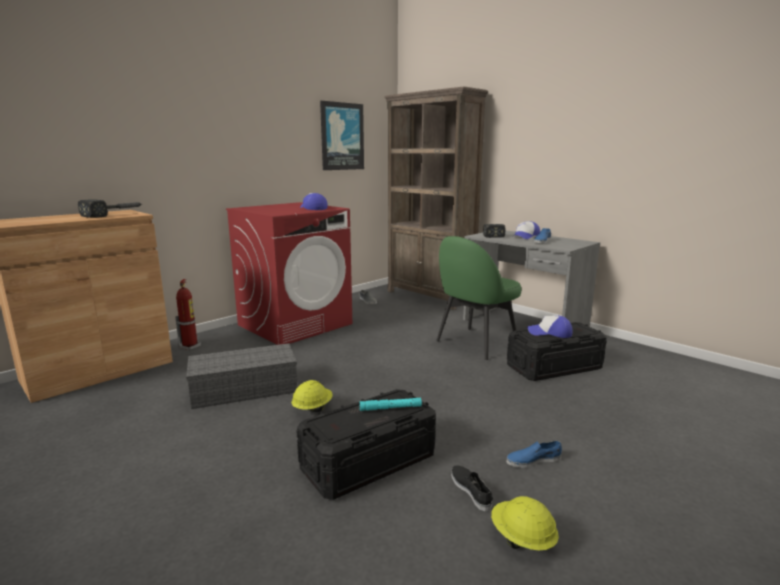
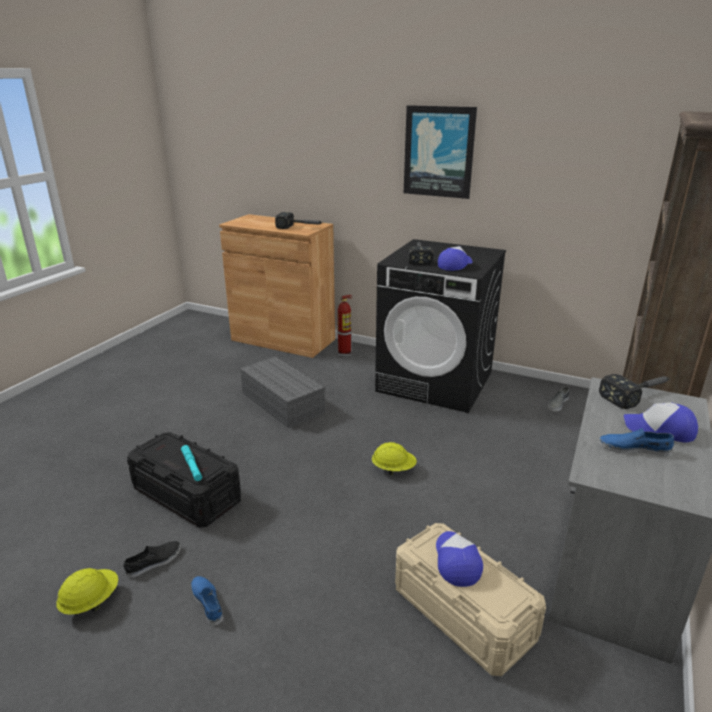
camera: 70 degrees right, 10 degrees up
red washing machine [226,202,352,345] -> black washing machine [375,239,506,413]
yellow hard hat [291,380,333,412] -> yellow hard hat moved to [372,442,417,475]
picture [320,101,364,170] -> picture moved to [404,105,477,199]
green chair [436,236,521,360] -> none
black storage box [507,322,607,381] -> beige storage box [395,523,546,676]
none -> hammer [409,242,434,265]

